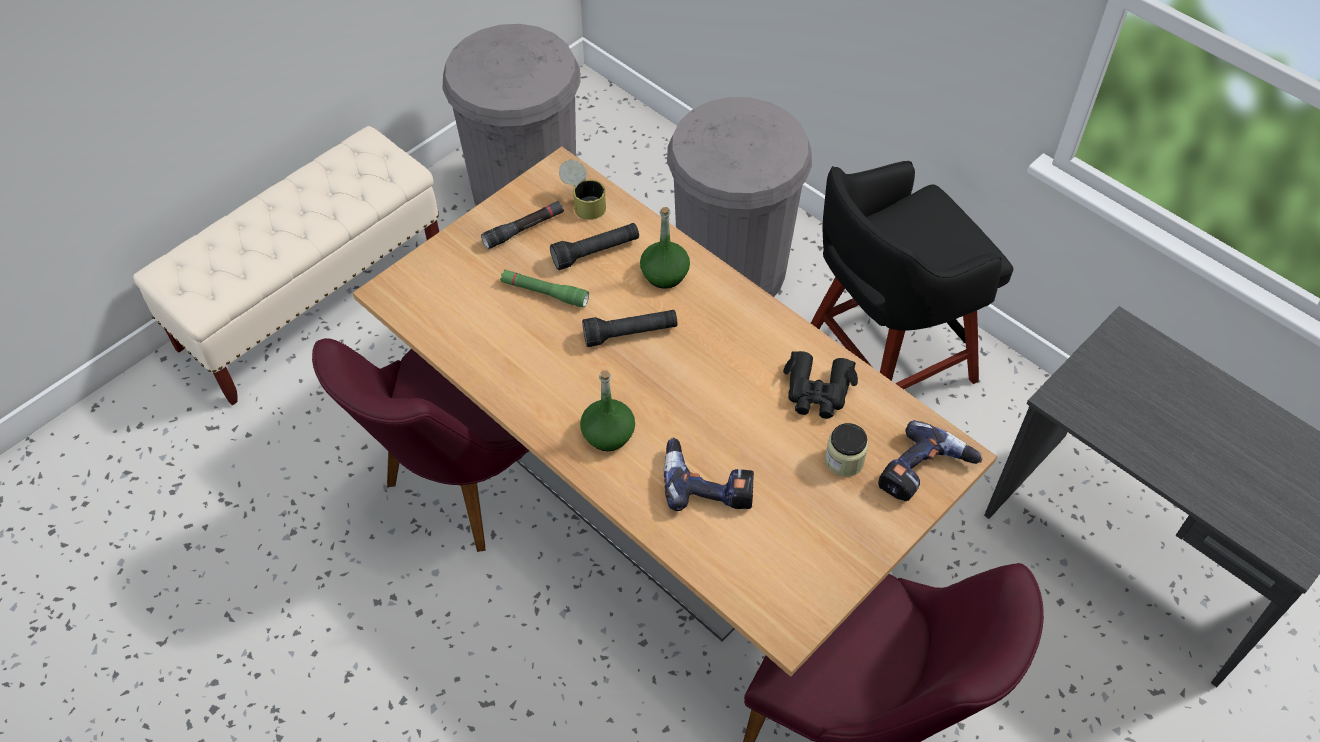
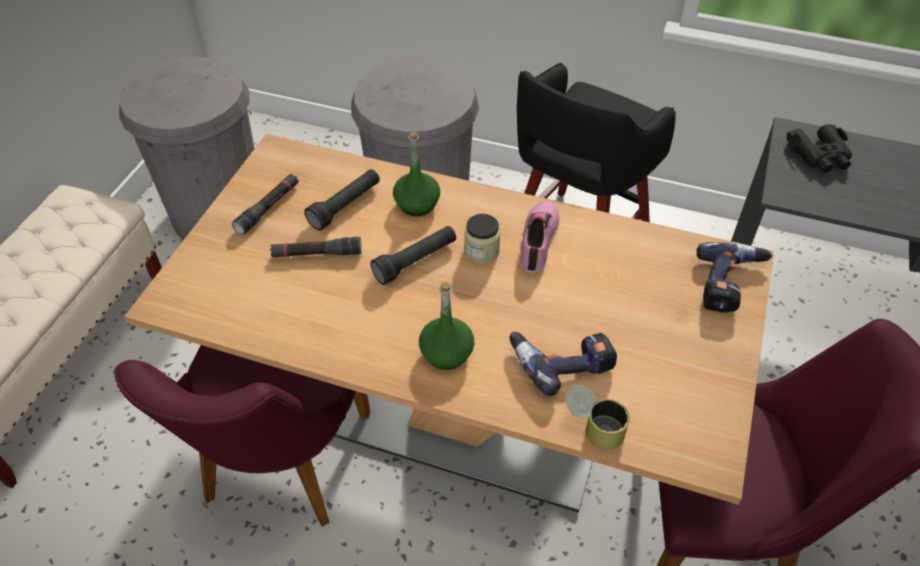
camera: 25 degrees left, 5 degrees down
green flashlight [500,270,589,308] -> black flashlight [270,237,362,257]
can [559,160,606,220] -> can moved to [565,384,630,450]
black binoculars [783,351,858,419] -> black binoculars moved to [787,124,852,173]
jar [825,423,868,477] -> jar moved to [464,214,501,264]
none -> shoe [521,201,560,273]

